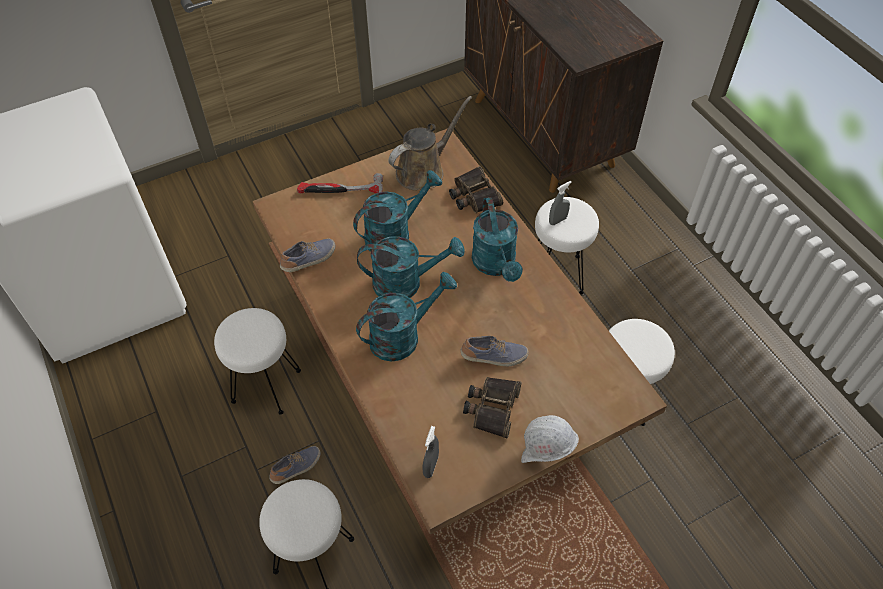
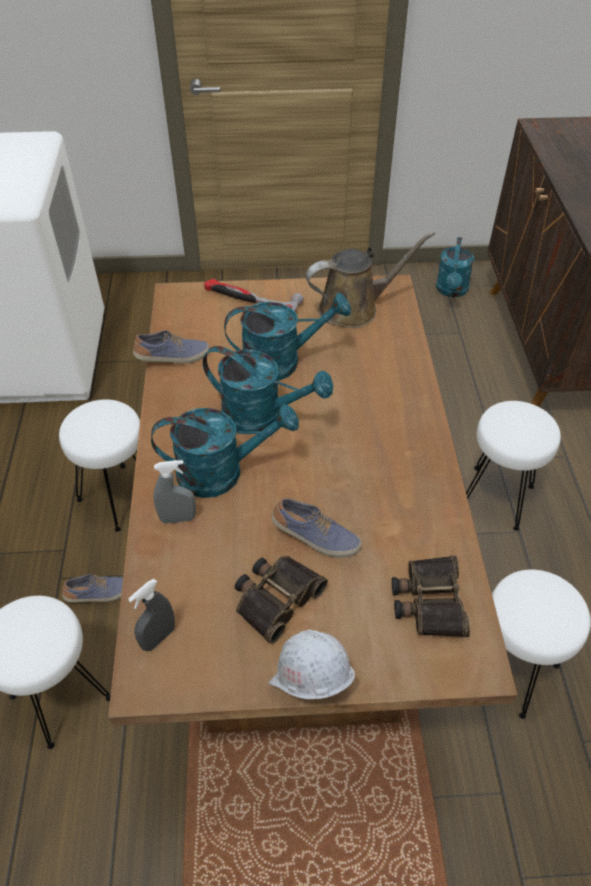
camera: 25 degrees right, 5 degrees down
binoculars [449,166,503,213] -> binoculars moved to [392,556,470,637]
turquoise watering can [472,197,523,282] -> turquoise watering can moved to [436,237,474,297]
grey spray bottle [549,181,572,225] -> grey spray bottle moved to [153,460,196,524]

